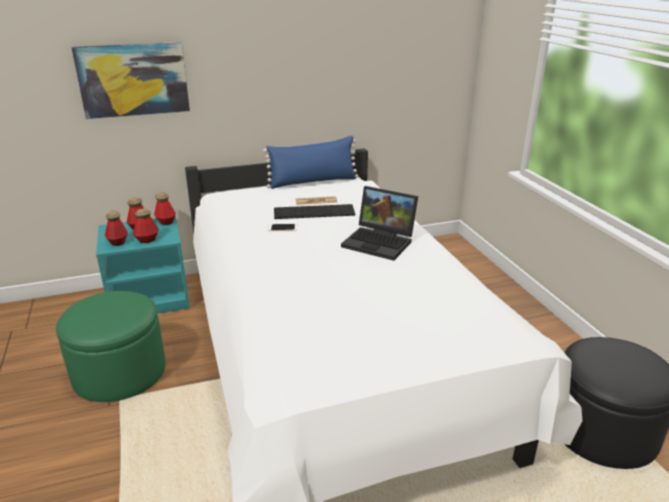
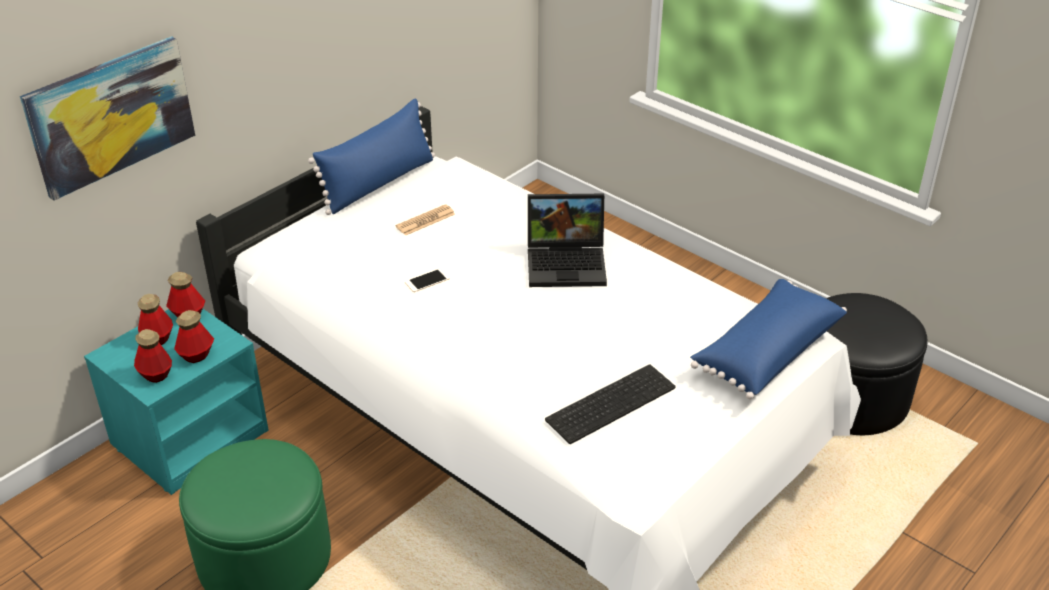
camera: 30 degrees left, 10 degrees up
keyboard [274,204,355,219] -> keyboard moved to [545,364,676,444]
none -> blue pillow [690,279,847,400]

